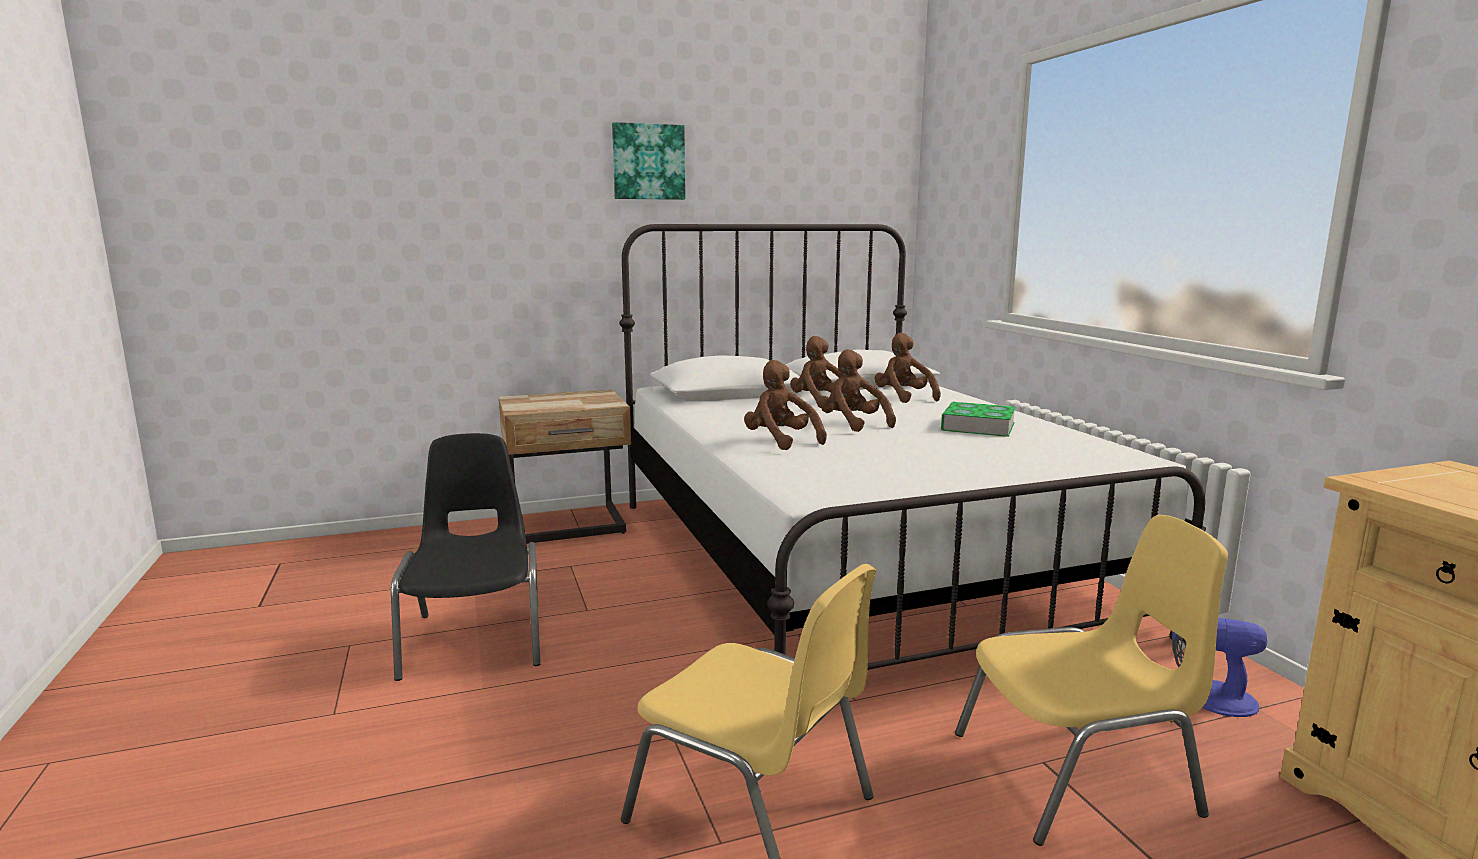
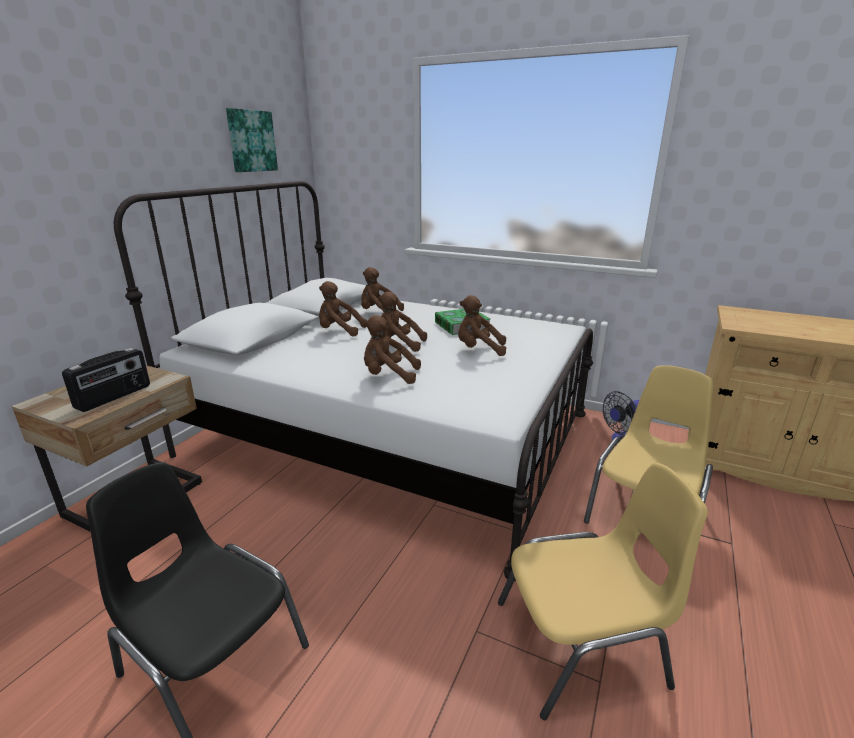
camera: 45 degrees left, 10 degrees up
picture [612,122,685,200] -> picture moved to [226,108,278,172]
none -> radio [62,348,150,412]
none -> brown plush toy [458,295,506,356]

